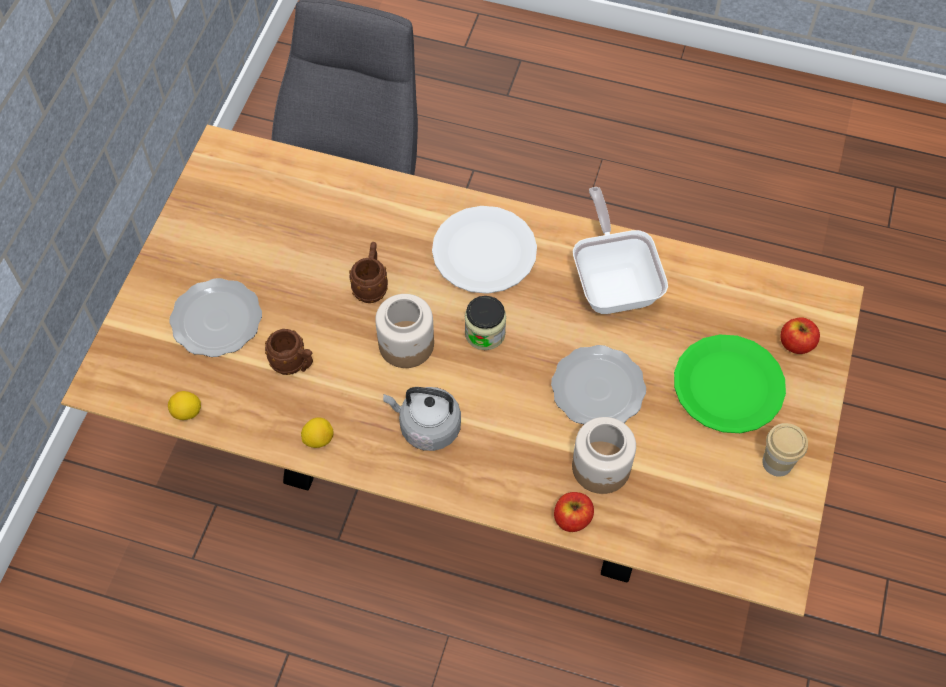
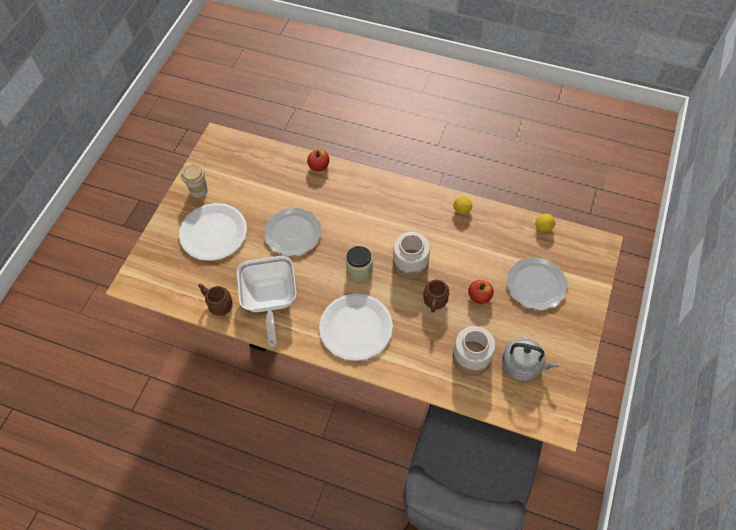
camera: 175 degrees left, 0 degrees up
brown mug [265,329,313,375] -> brown mug moved to [198,283,233,316]
grey kettle [383,387,461,451] -> grey kettle moved to [502,338,559,381]
jar [572,417,636,494] -> jar moved to [453,326,496,376]
green plate [674,335,786,433] -> white plate [179,203,247,261]
apple [780,317,820,354] -> apple moved to [468,280,494,304]

